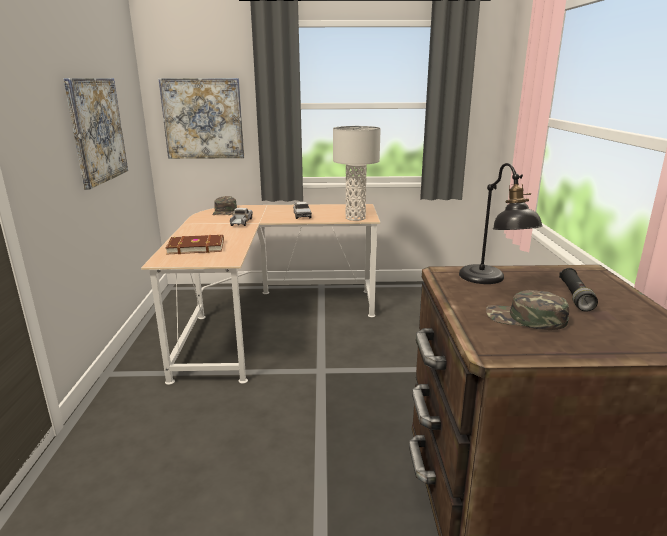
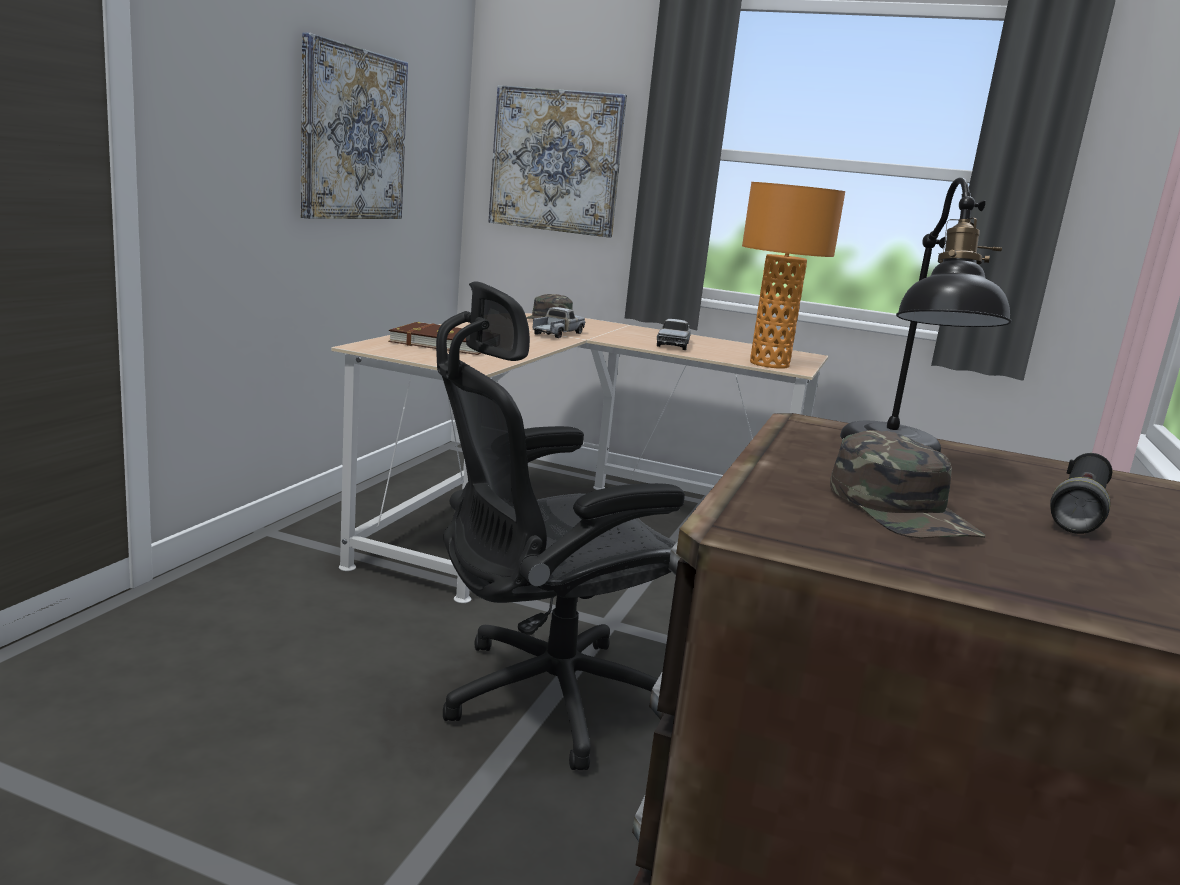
camera: 20 degrees right, 5 degrees down
white table lamp [333,126,381,221] -> orange table lamp [742,182,845,369]
green cap [486,290,569,330] -> green cap turned 150 degrees counterclockwise [830,430,985,539]
none -> office chair [436,281,685,770]

